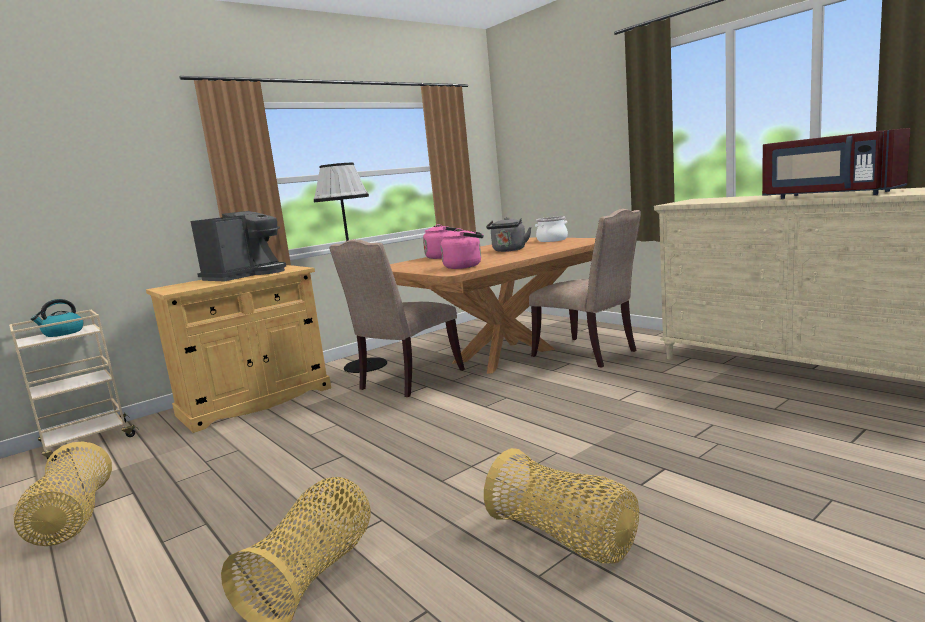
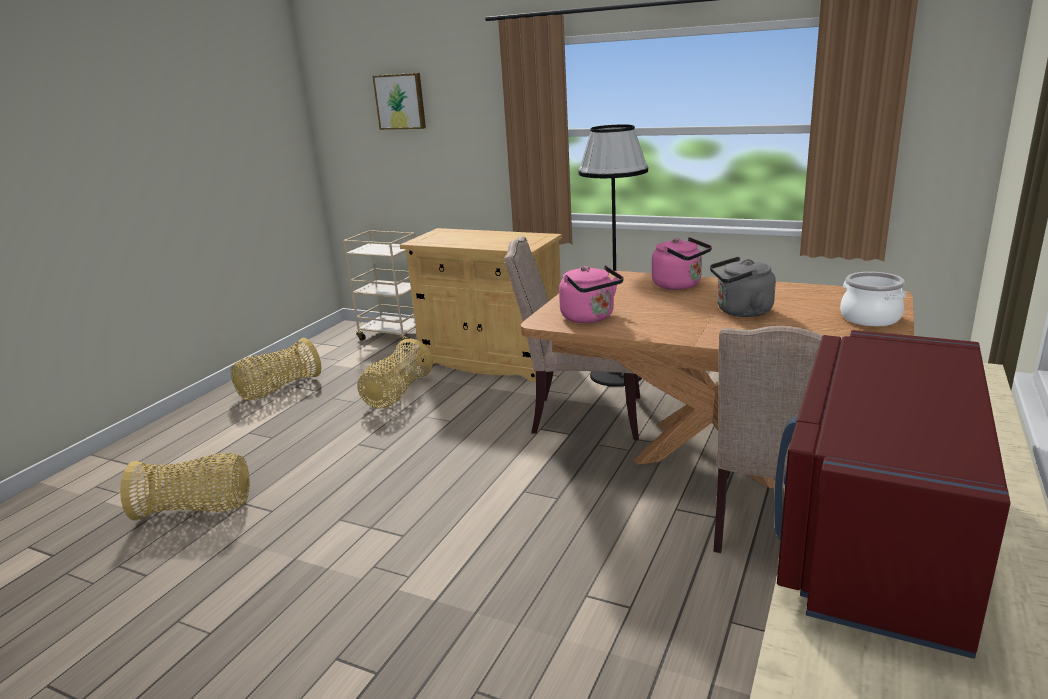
camera: 65 degrees right, 10 degrees up
kettle [31,299,83,337] -> none
coffee machine [190,211,286,281] -> none
basket [484,448,639,563] -> basket moved to [357,339,433,409]
none -> picture [373,73,426,130]

